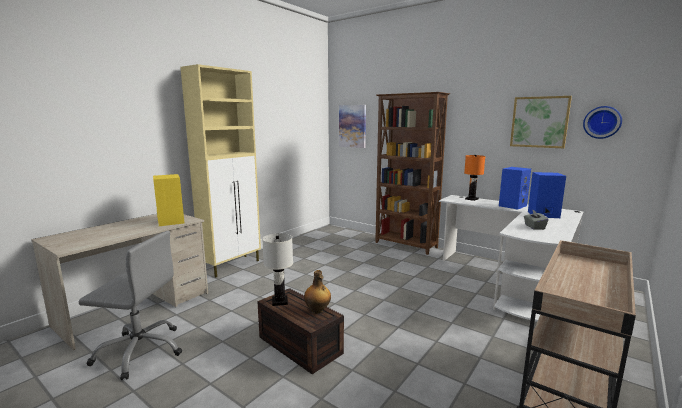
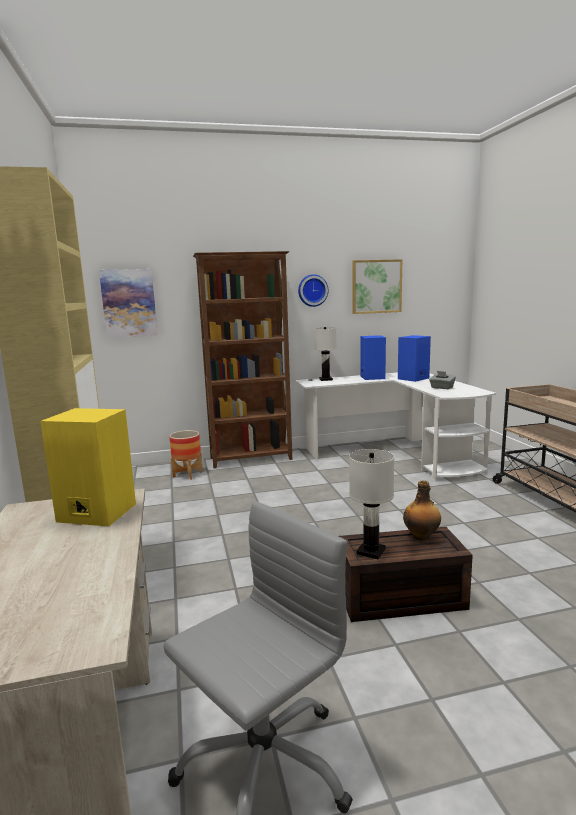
camera: 50 degrees left, 0 degrees up
orange table lamp [464,155,485,201] -> white table lamp [314,327,336,381]
wall clock [583,106,622,139] -> wall clock moved to [298,274,329,307]
none -> planter [169,430,203,480]

